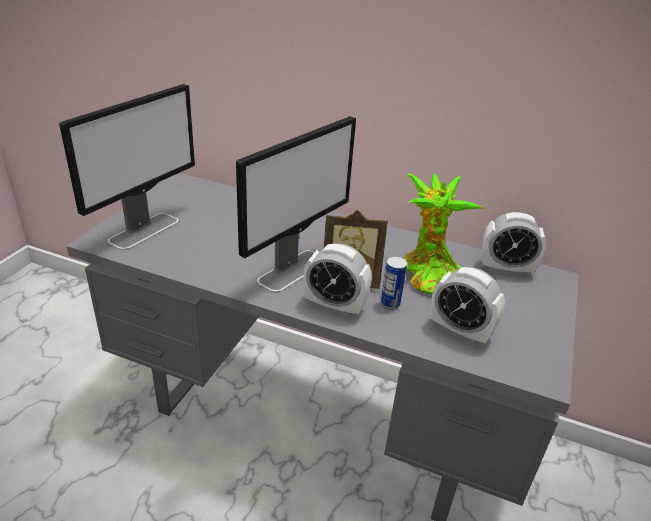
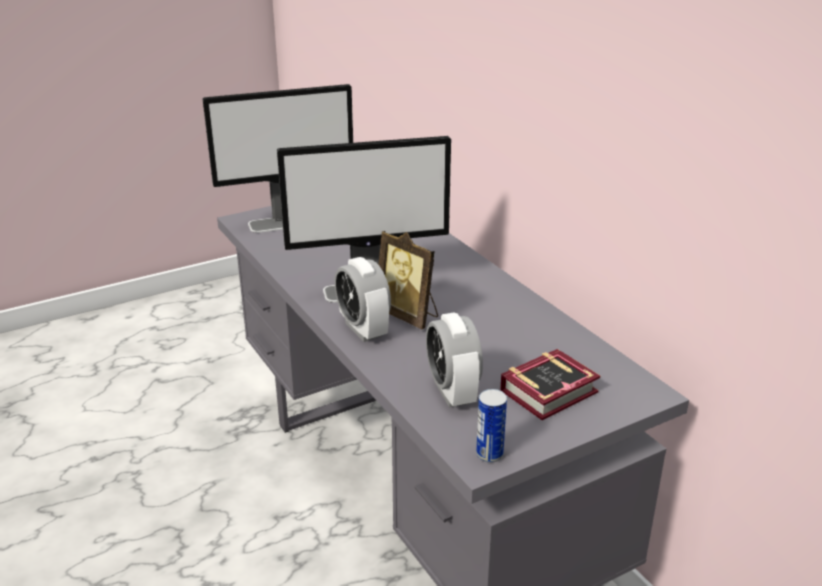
camera: 40 degrees right, 5 degrees down
can [381,256,407,310] -> can moved to [476,389,507,463]
potted plant [403,173,485,294] -> none
alarm clock [482,212,546,277] -> none
none -> book [500,349,600,420]

